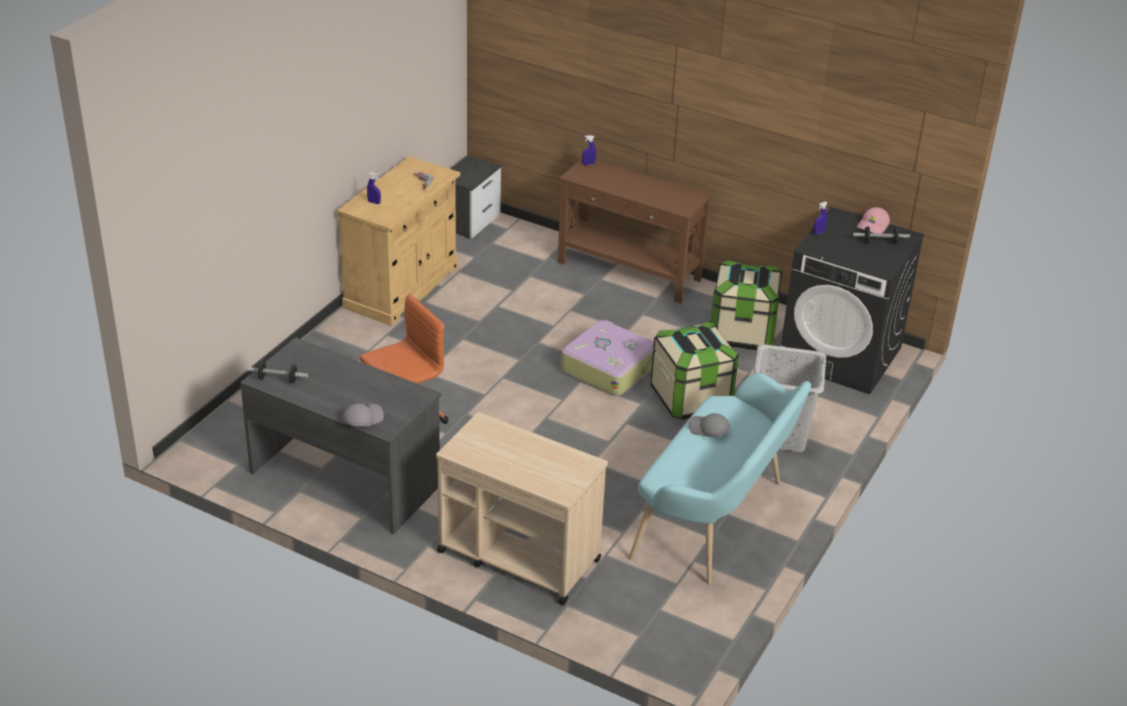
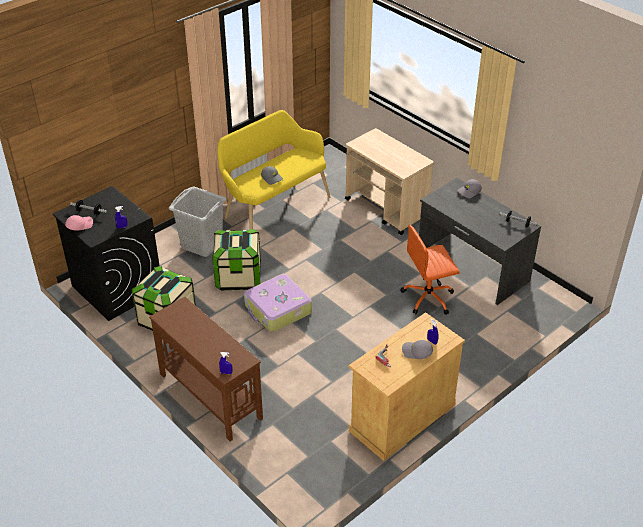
camera: 160 degrees left, 5 degrees up
nightstand [451,155,501,239] -> none
turquoise bench [629,373,811,584] -> yellow bench [217,110,331,229]
none -> grey cap [402,340,433,359]

